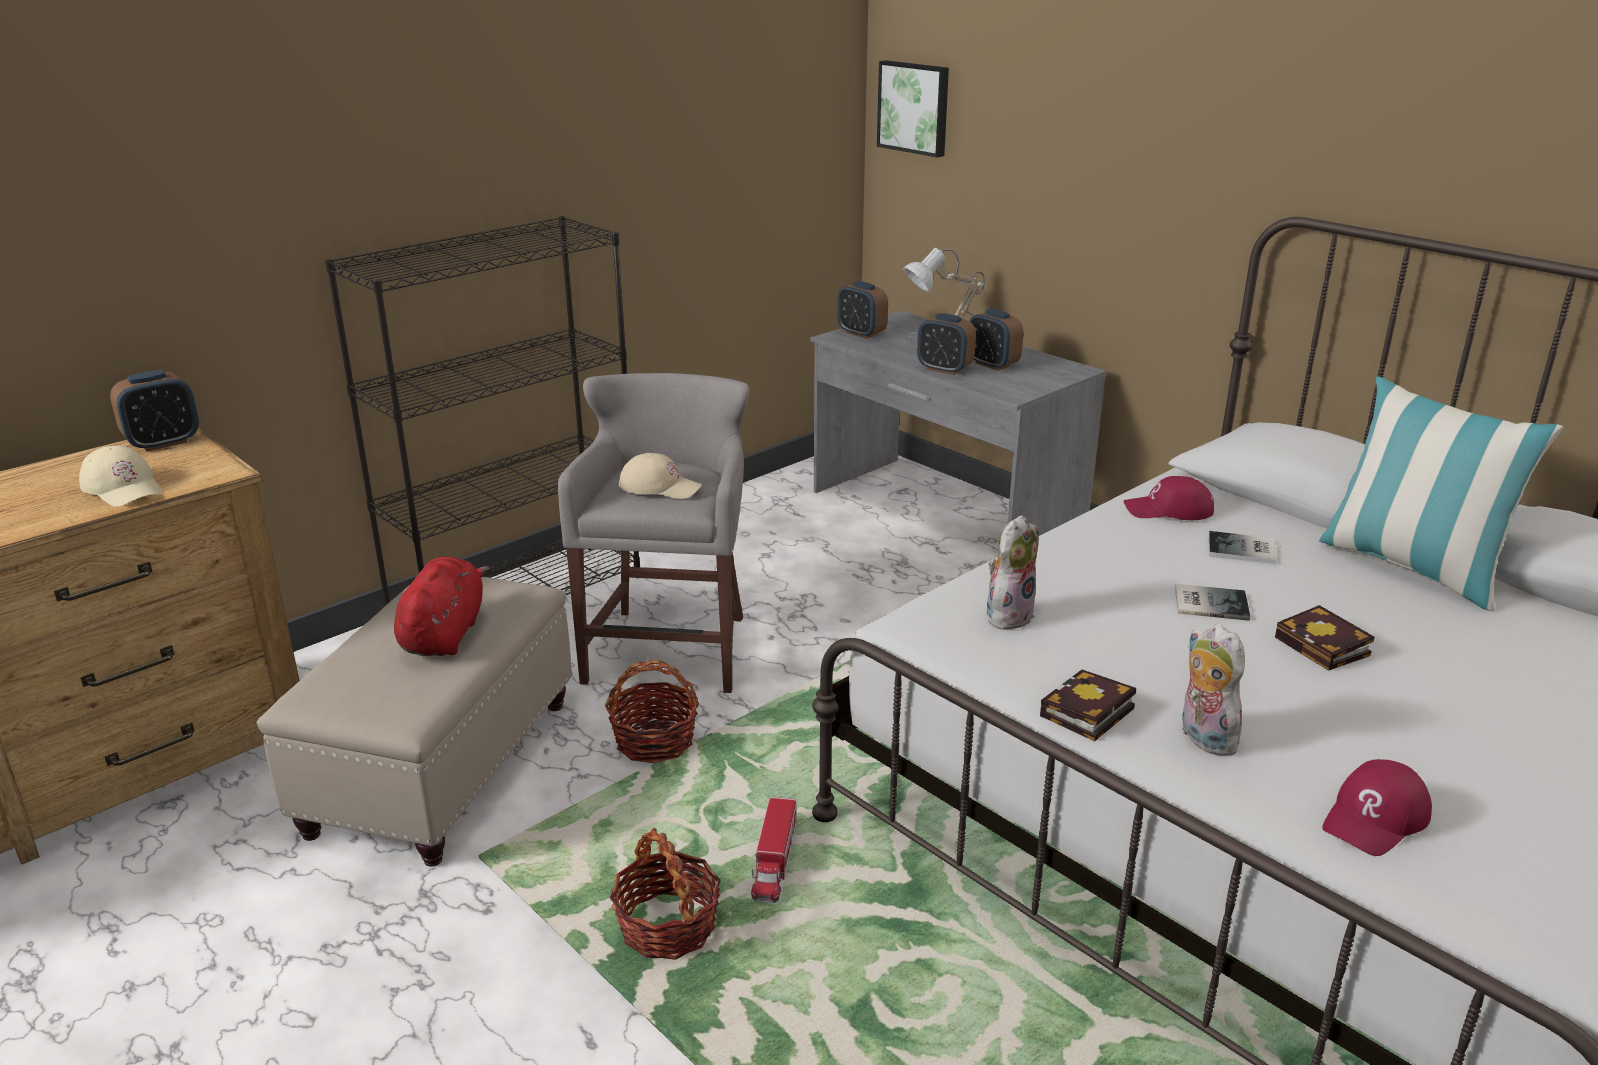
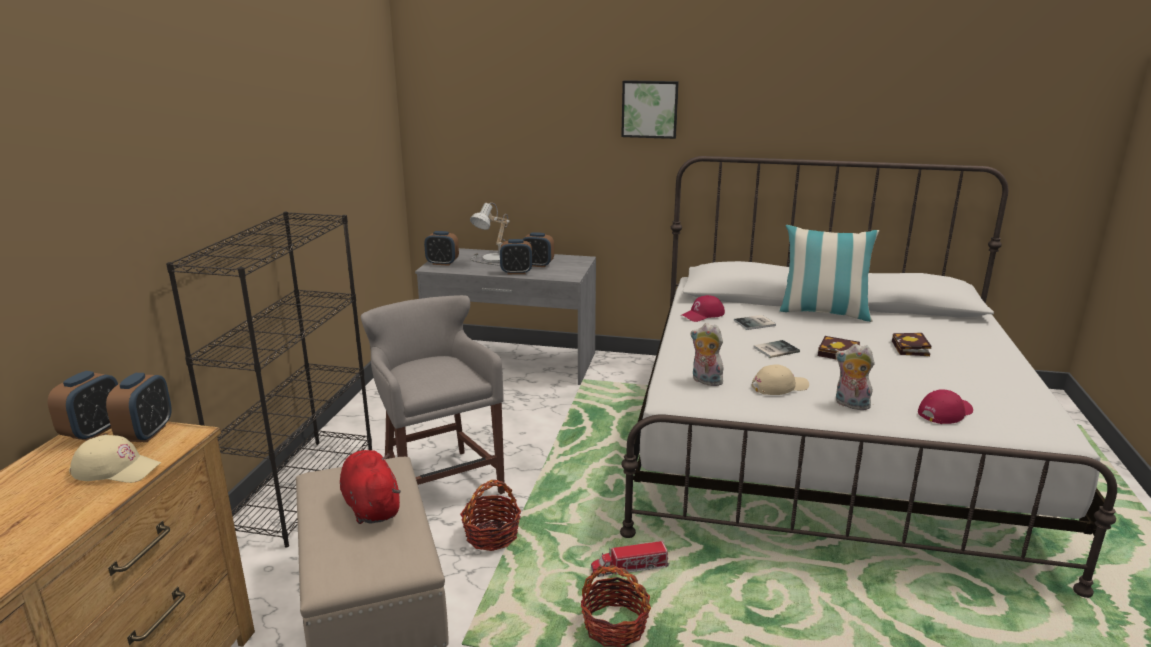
camera: 35 degrees left, 5 degrees down
beige cap [619,453,703,499] -> beige cap moved to [751,364,809,395]
toy truck [751,797,797,903] -> toy truck turned 105 degrees clockwise [591,541,669,577]
picture [877,60,949,157] -> picture moved to [621,80,679,139]
plush toy [987,515,1039,630] -> plush toy turned 60 degrees counterclockwise [691,323,725,386]
book [1040,669,1136,742] -> book moved to [892,333,931,356]
red cap [1322,759,1432,856] -> red cap turned 135 degrees counterclockwise [918,389,973,424]
none -> alarm clock [106,373,172,442]

